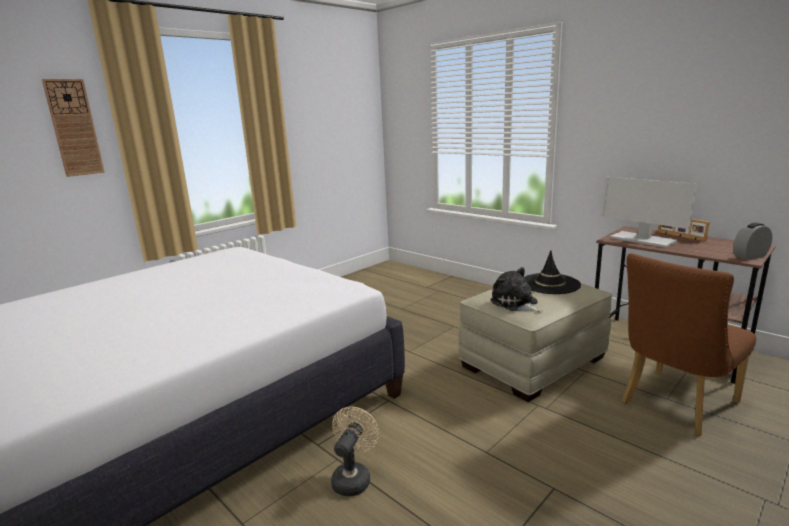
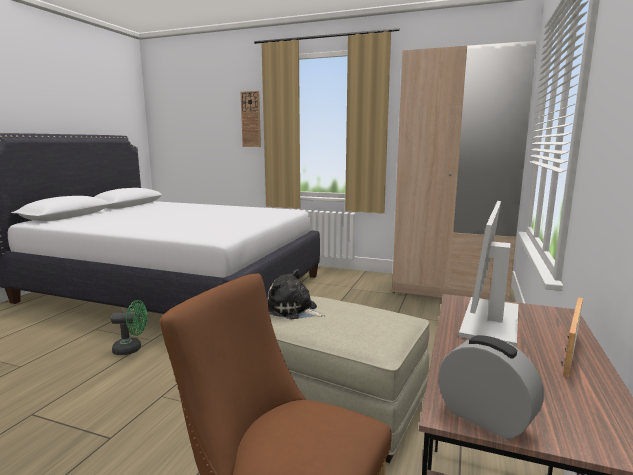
camera: 65 degrees right, 5 degrees down
beige fan [331,407,379,496] -> green fan [110,300,148,355]
plush toy [490,267,543,312] -> plush toy turned 90 degrees counterclockwise [267,269,326,320]
black hat [524,250,581,294] -> none
none -> beige wardrobe [392,41,537,302]

